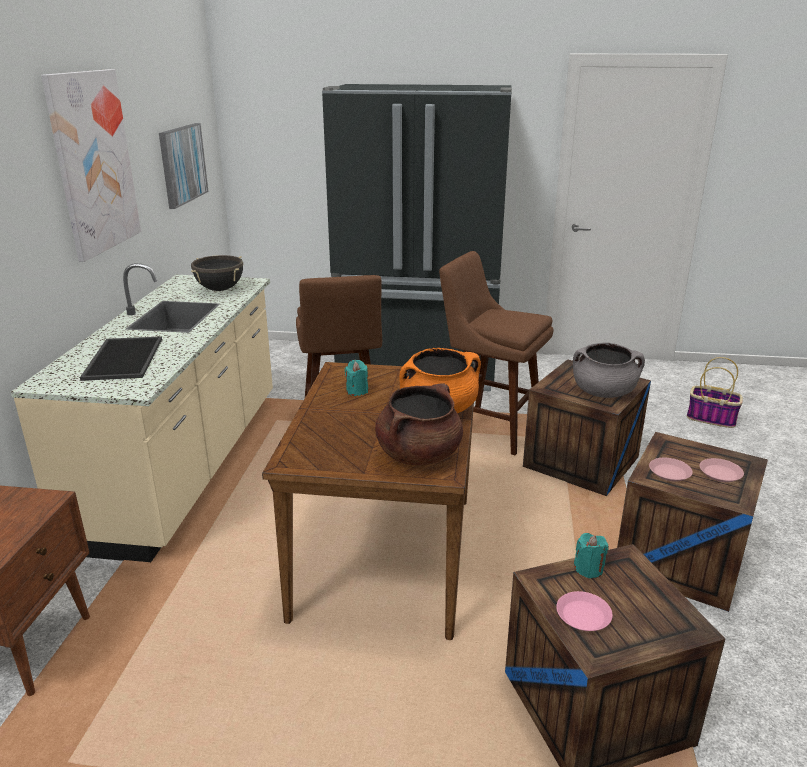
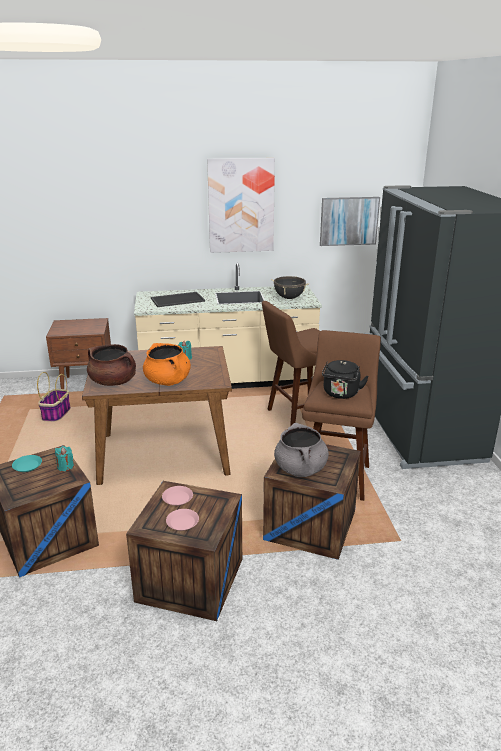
camera: 75 degrees right, 0 degrees up
pink plate [556,591,613,631] -> turquoise plate [12,455,42,472]
basket [687,357,743,428] -> basket moved to [37,372,71,422]
none -> black kettle [322,360,369,399]

